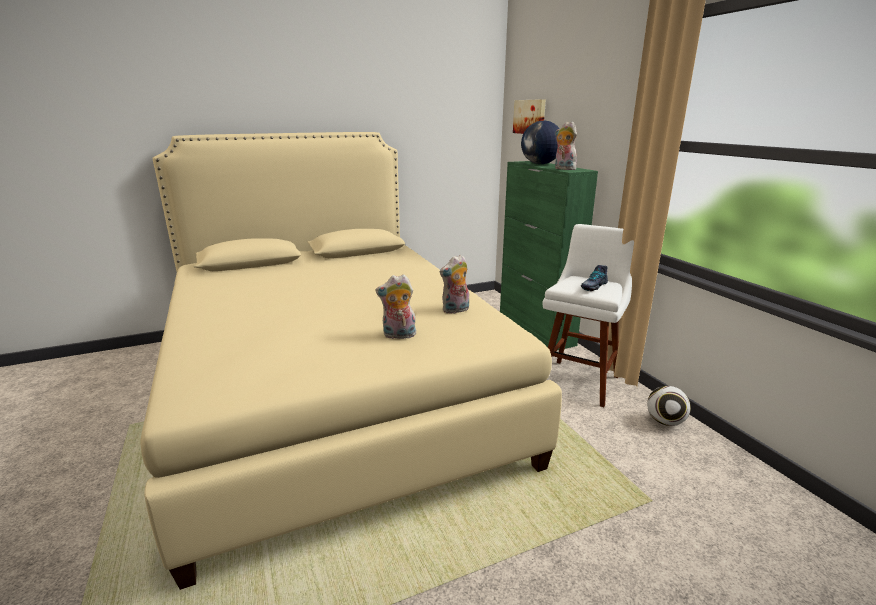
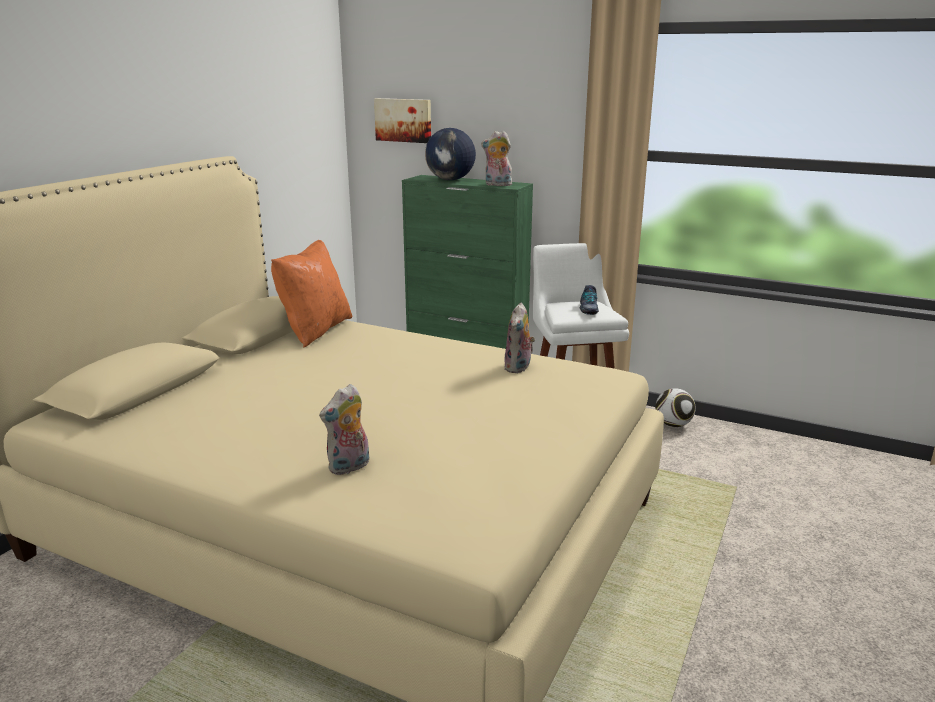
camera: 40 degrees left, 0 degrees up
plush toy [375,274,416,339] -> plush toy moved to [319,384,369,475]
none -> orange pillow [271,240,352,348]

